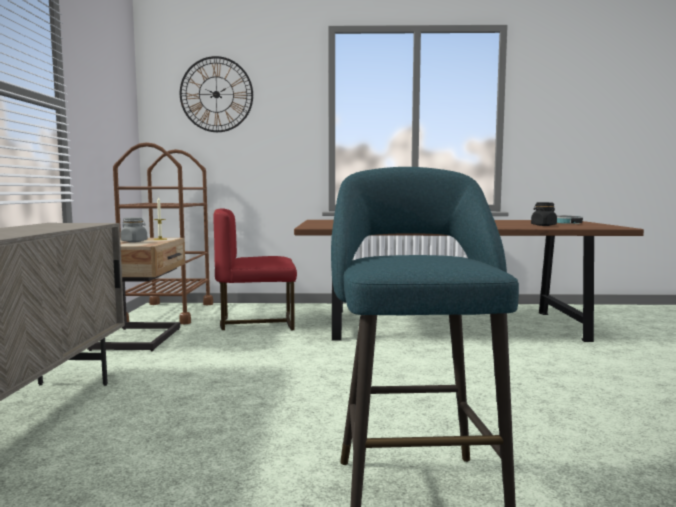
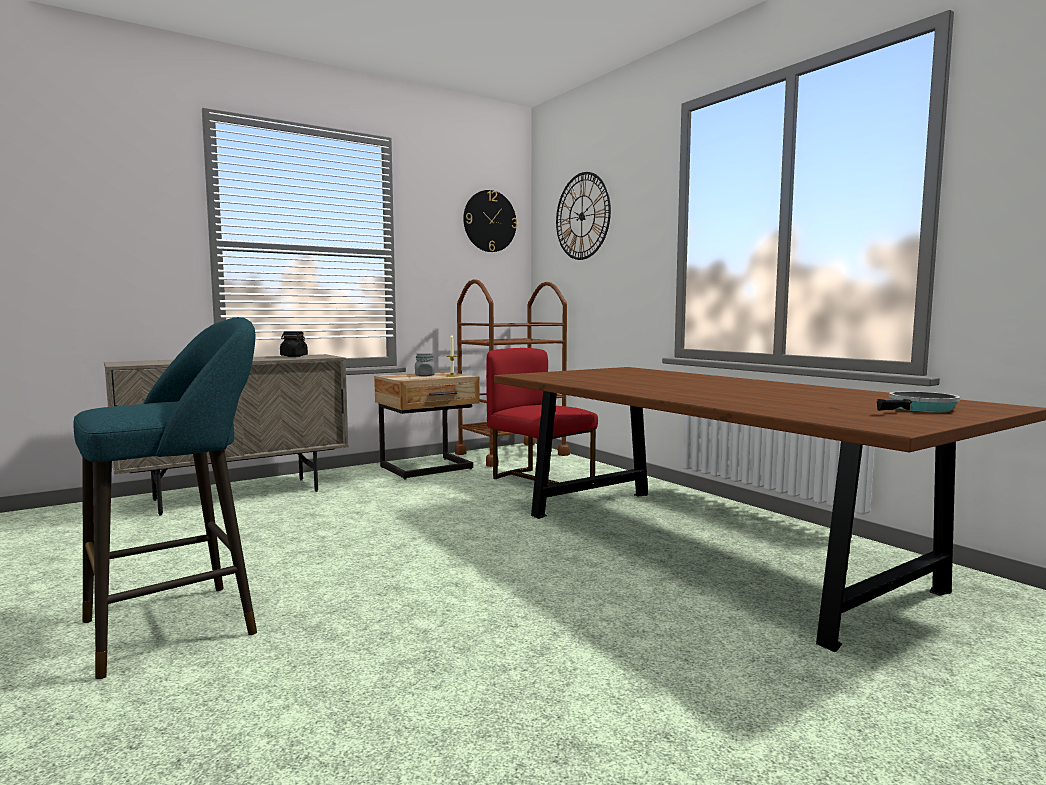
camera: 55 degrees right, 0 degrees up
black jar [531,202,557,226] -> black jar moved to [280,331,308,357]
none -> wall clock [463,190,517,252]

